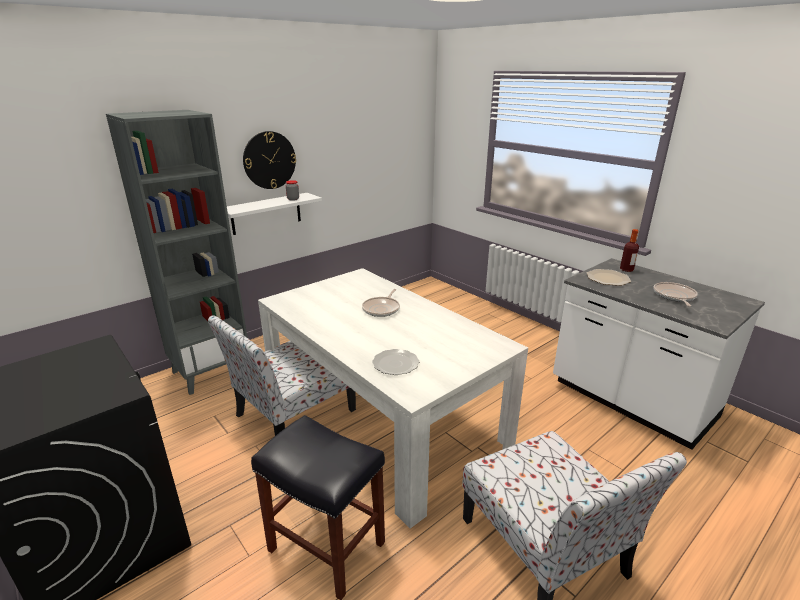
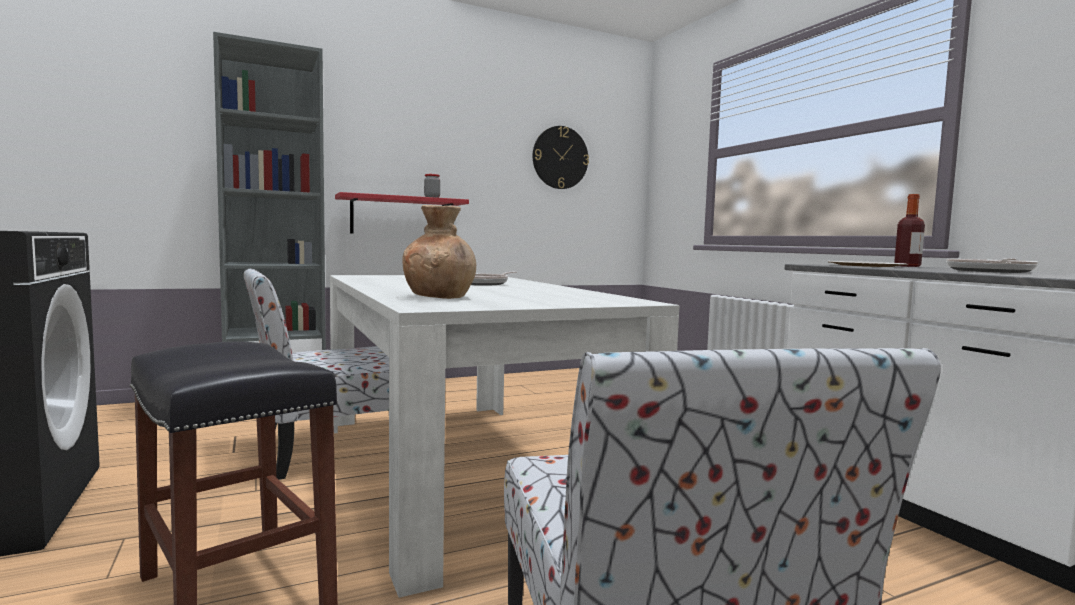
camera: 15 degrees right, 20 degrees down
white shelf [227,193,322,235] -> red shelf [335,192,469,233]
wall clock [243,131,296,189] -> wall clock moved to [533,126,589,189]
plate [372,349,419,375] -> brown vase [402,205,476,299]

